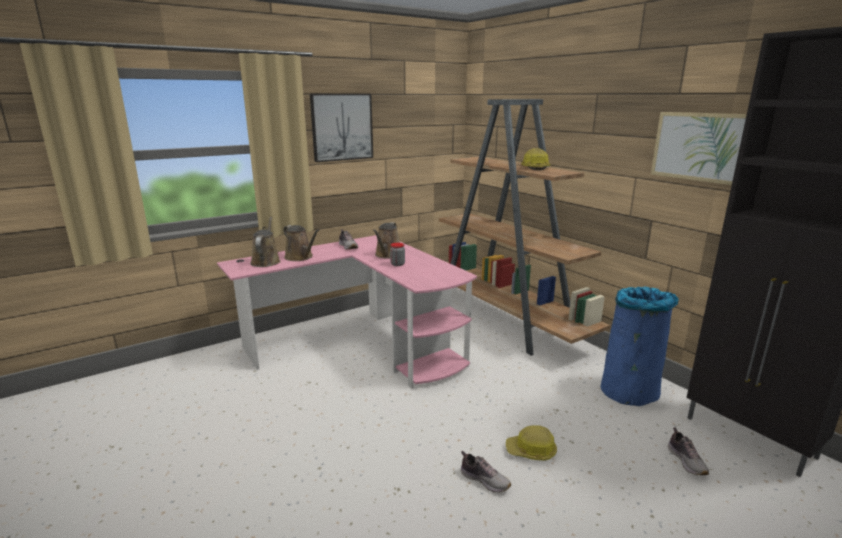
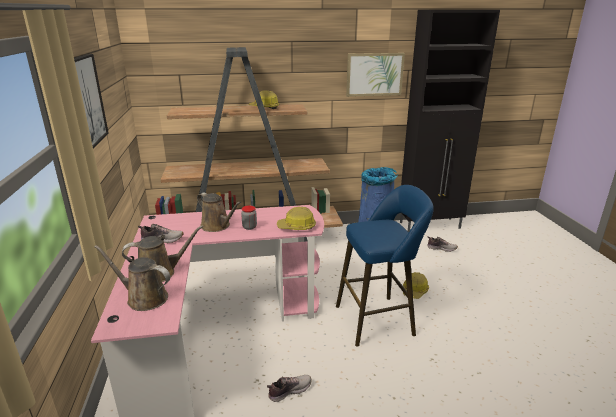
camera: 65 degrees left, 5 degrees up
shoe [461,451,511,493] -> shoe moved to [267,375,312,402]
none -> hard hat [277,207,316,230]
none -> blue stool [336,185,434,347]

